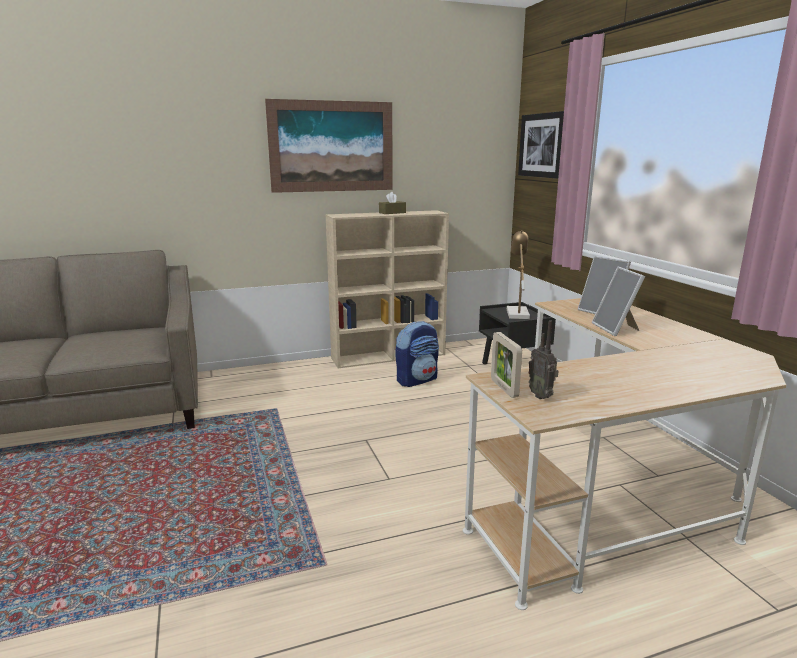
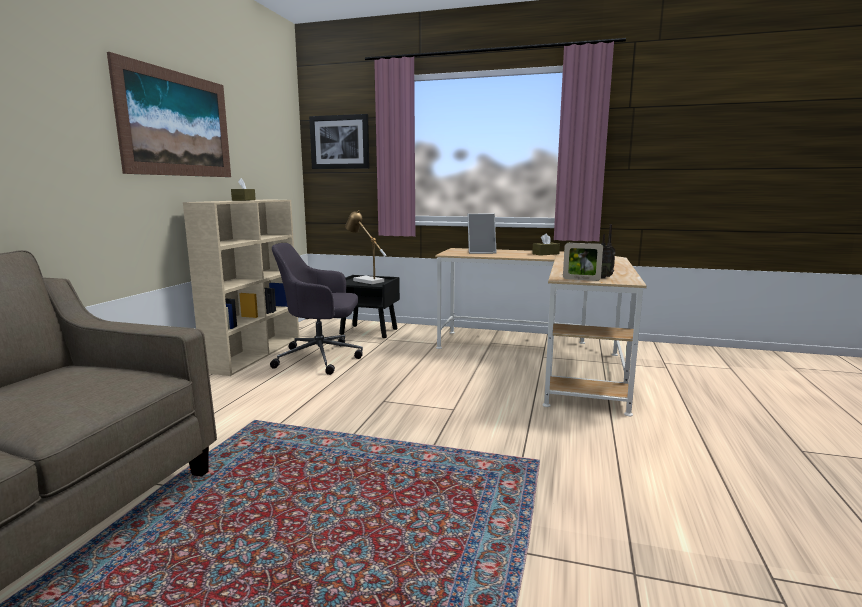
camera: 55 degrees left, 5 degrees down
backpack [396,321,439,387] -> grey office chair [270,243,363,375]
picture frame [592,267,645,336] -> none
none -> brown tissue box [532,233,560,256]

